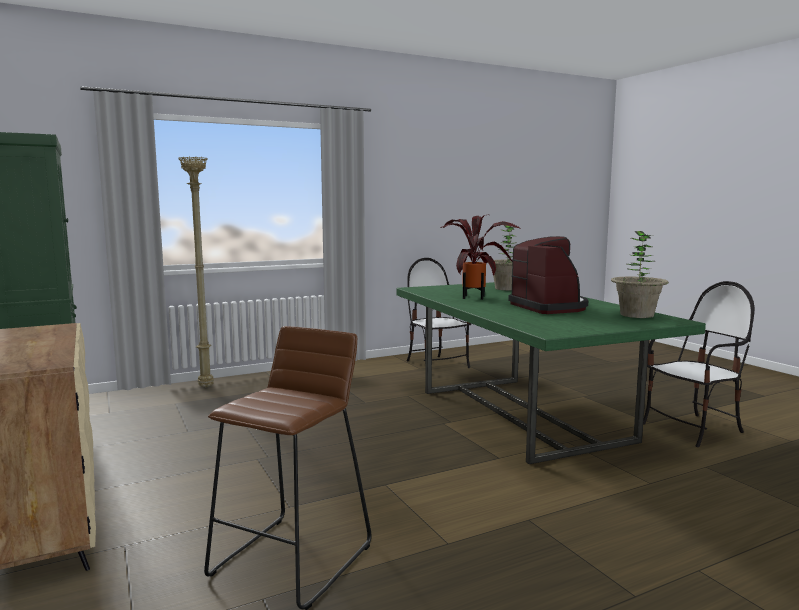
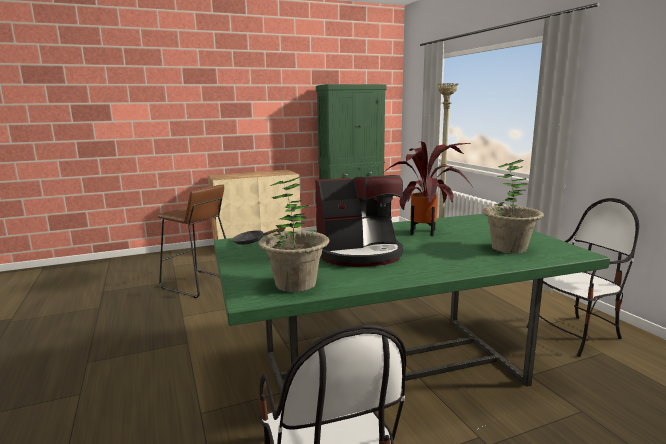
camera: 95 degrees right, 5 degrees up
none -> black frying pan [233,227,286,245]

